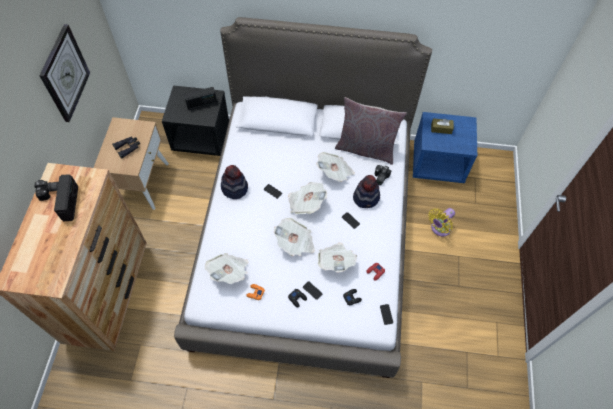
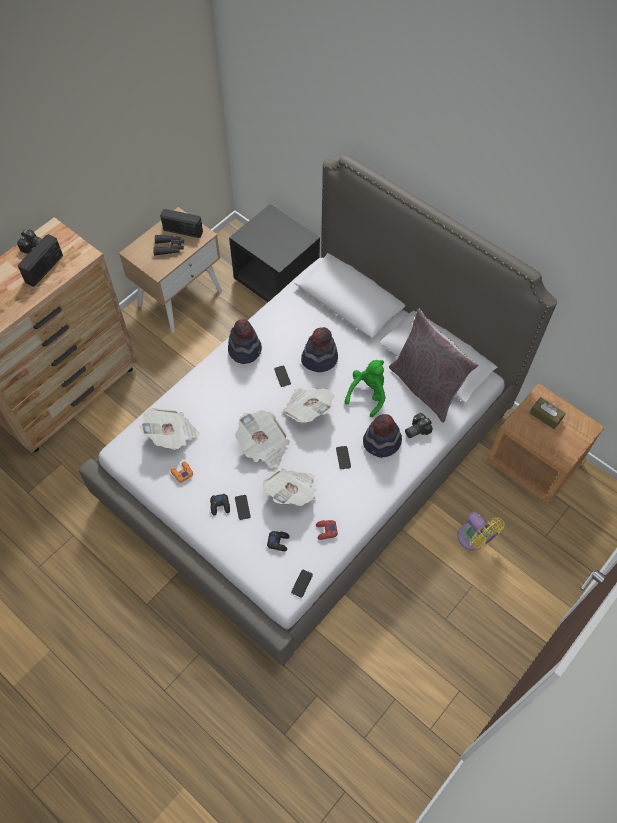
camera: 35 degrees right, 0 degrees up
wall clock [39,24,90,122] -> none
radio [184,87,217,110] -> radio moved to [160,209,203,238]
newspaper [316,152,355,182] -> green plush toy [345,360,386,417]
blue nightstand [413,112,477,183] -> brown nightstand [487,383,605,504]
yellow fan [428,208,455,237] -> yellow fan turned 120 degrees counterclockwise [457,511,505,550]
none -> hat [301,327,338,372]

